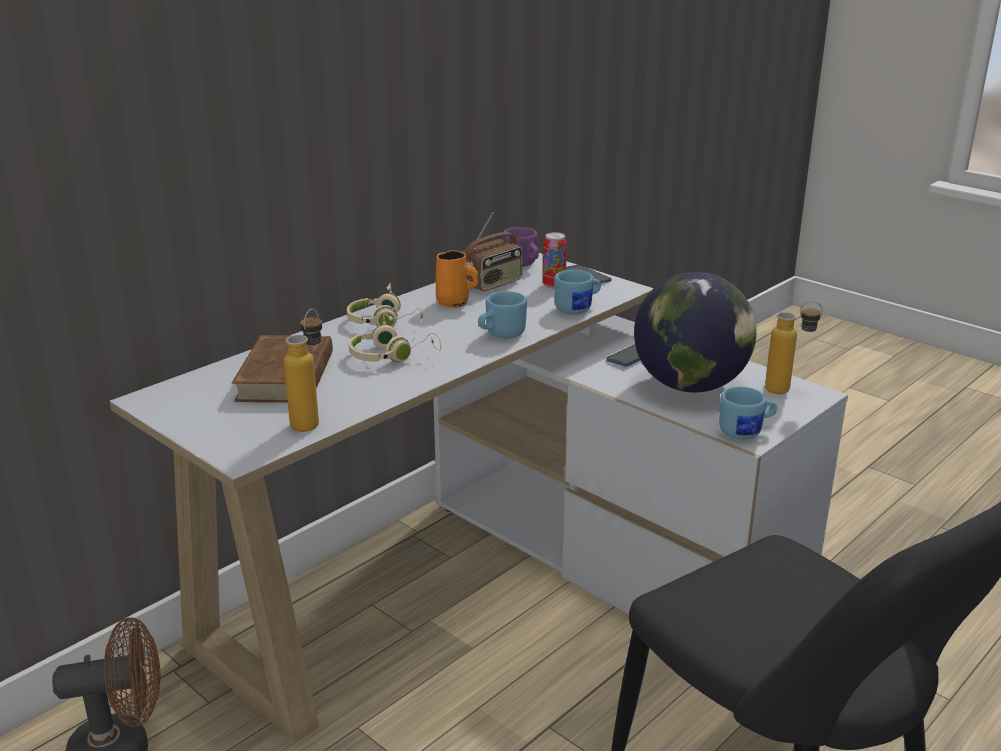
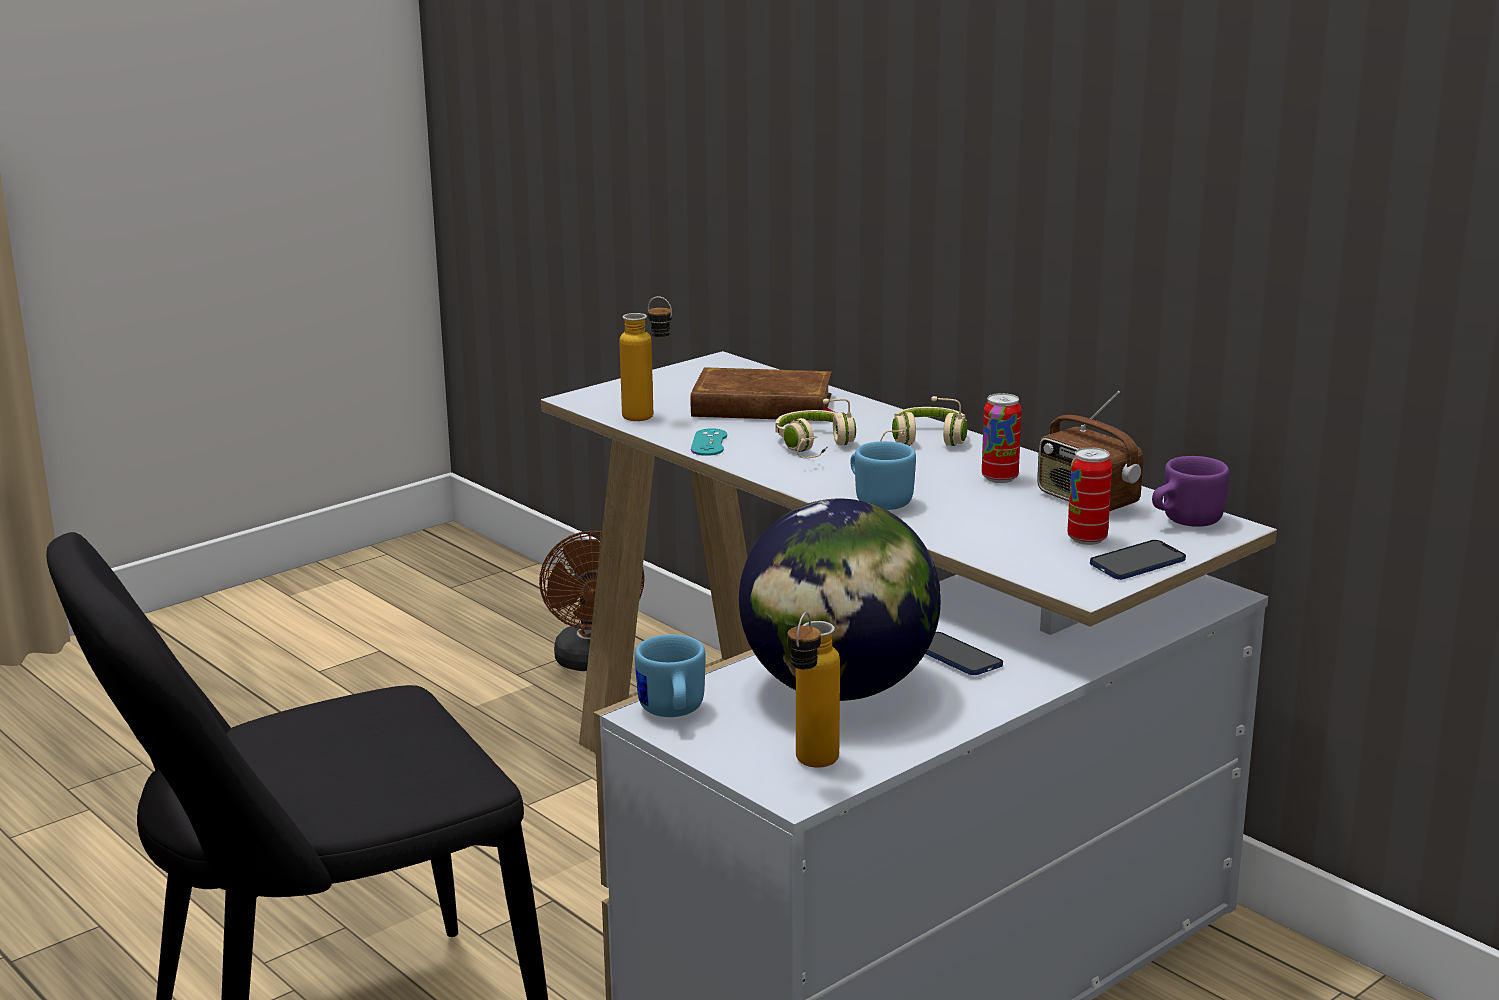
camera: 95 degrees right, 5 degrees down
orange mug [436,250,478,308] -> can [982,393,1022,483]
blue mug [554,270,601,314] -> none
none -> turquoise game controller [691,428,727,456]

